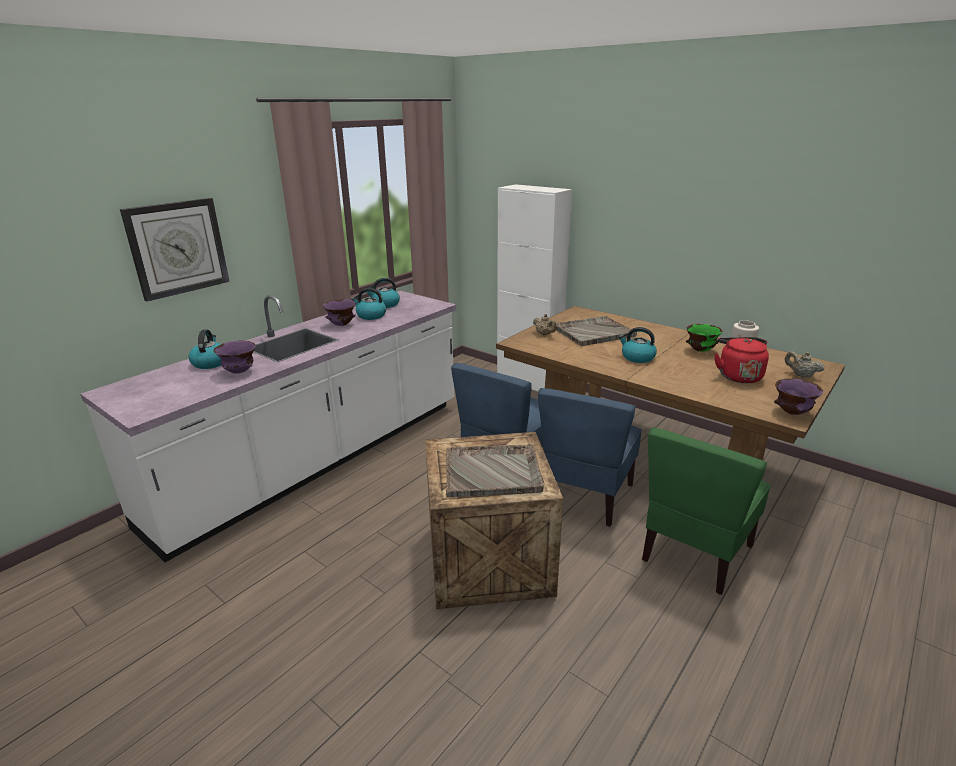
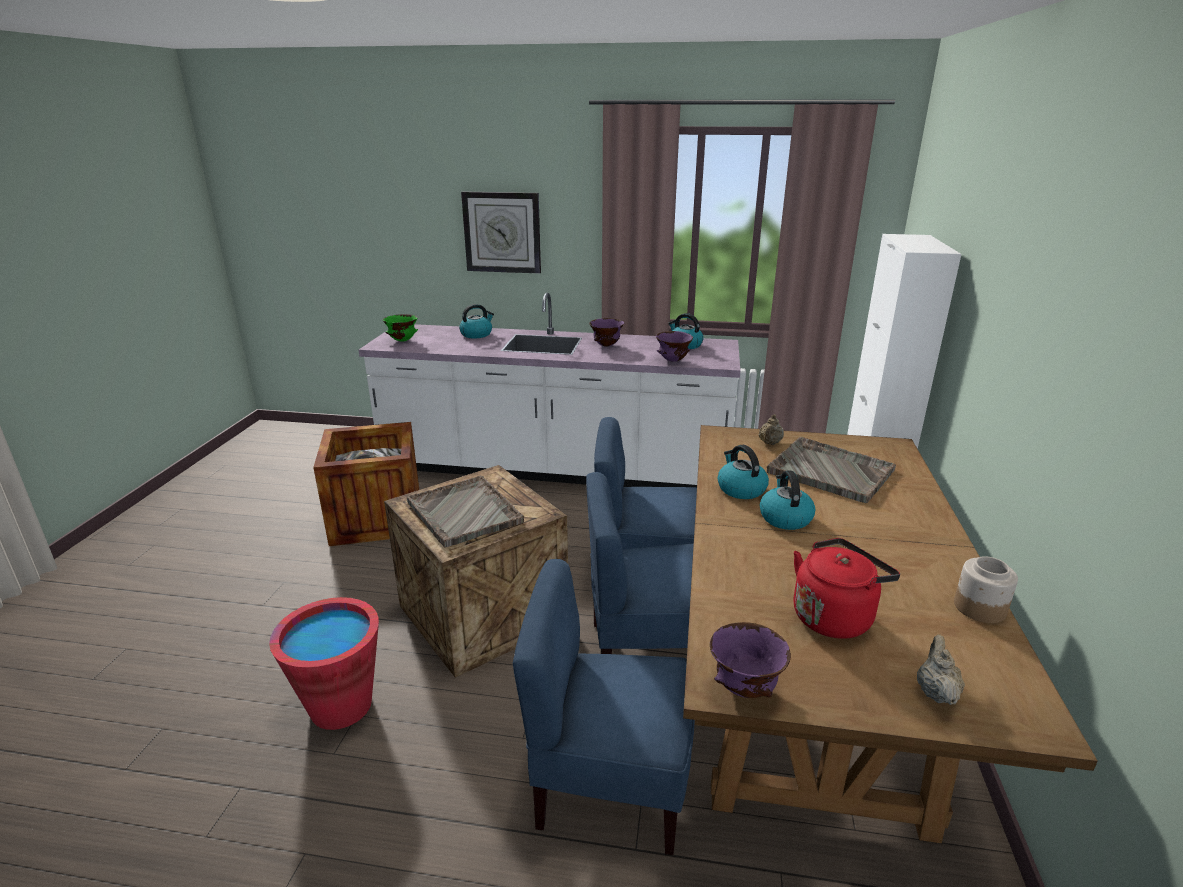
camera: 60 degrees right, 0 degrees up
purple bowl [214,341,256,374] -> purple bowl moved to [656,331,693,362]
kettle [351,288,386,320] -> kettle moved to [718,445,769,499]
green chair [642,427,771,595] -> blue chair [513,559,695,855]
green bowl [686,324,722,352] -> green bowl moved to [383,314,418,342]
none -> red bucket [269,597,379,730]
none -> crate [313,422,419,546]

